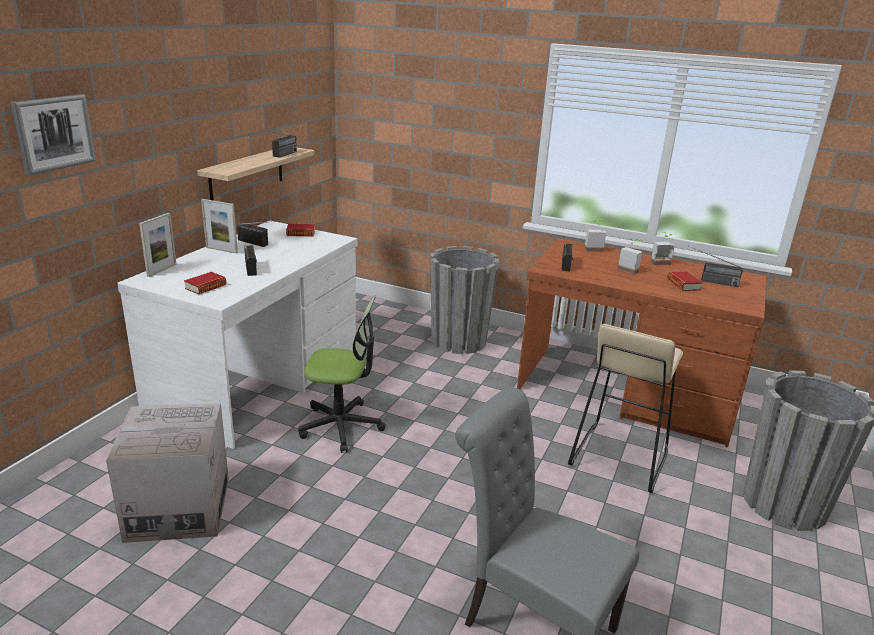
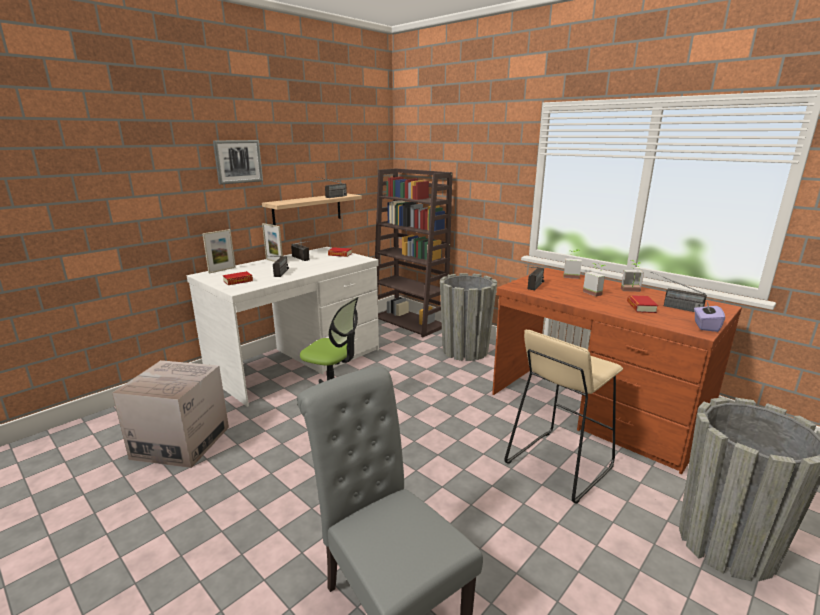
camera: 20 degrees right, 5 degrees down
picture [11,94,96,175] -> picture moved to [213,140,263,185]
none -> brown bookcase [375,168,453,337]
none -> purple tissue box [694,302,725,332]

